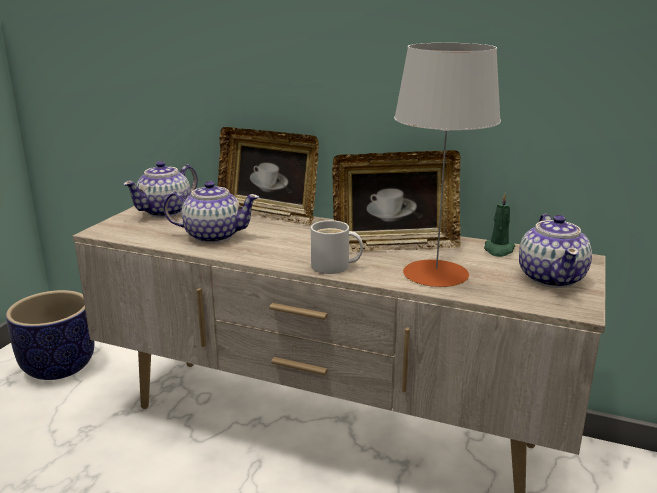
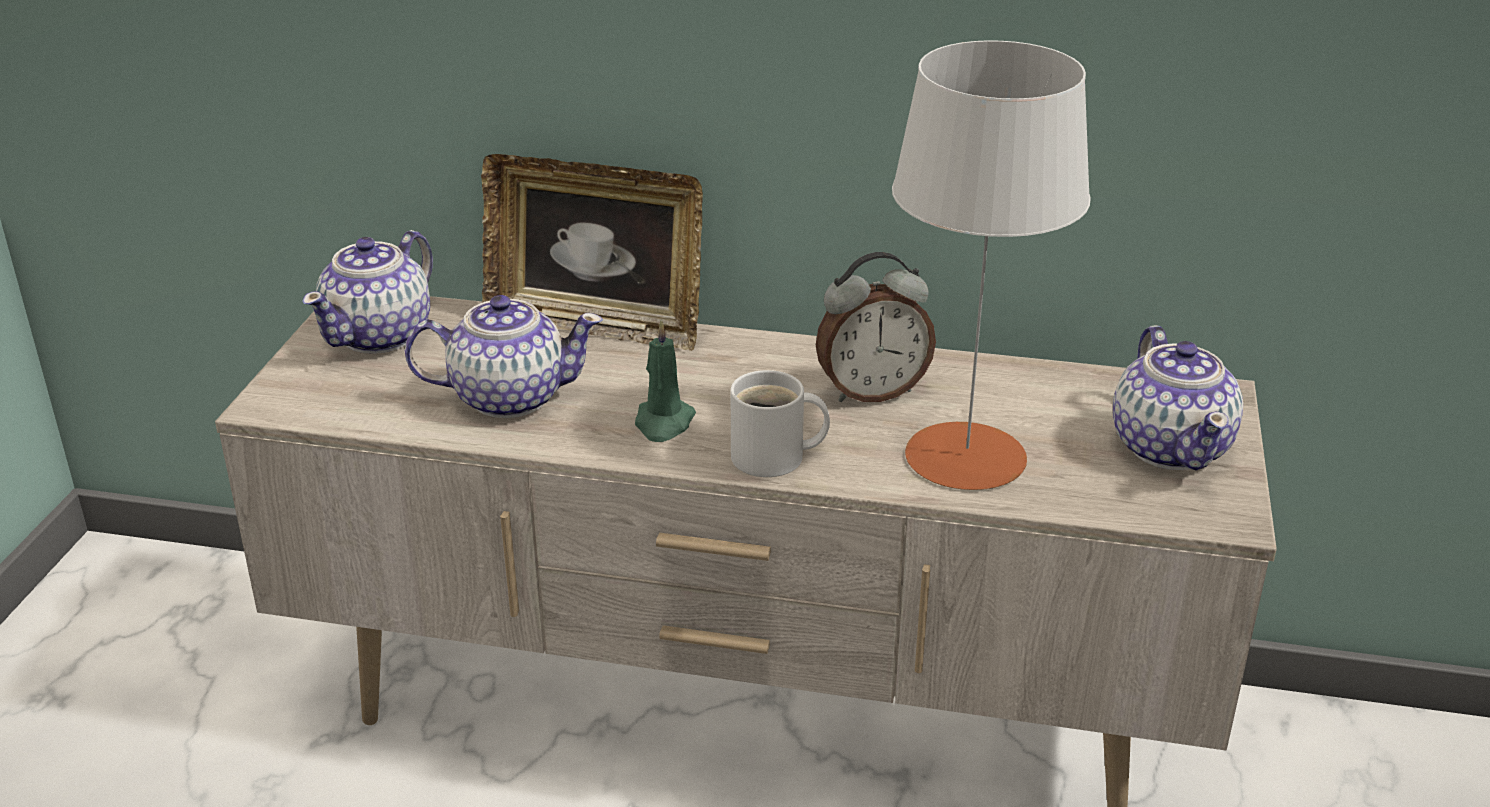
camera: 10 degrees left, 10 degrees up
planter [6,290,94,380] -> none
picture frame [332,150,461,252] -> alarm clock [816,252,936,402]
green candle [484,193,515,257] -> green candle moved to [635,320,696,442]

